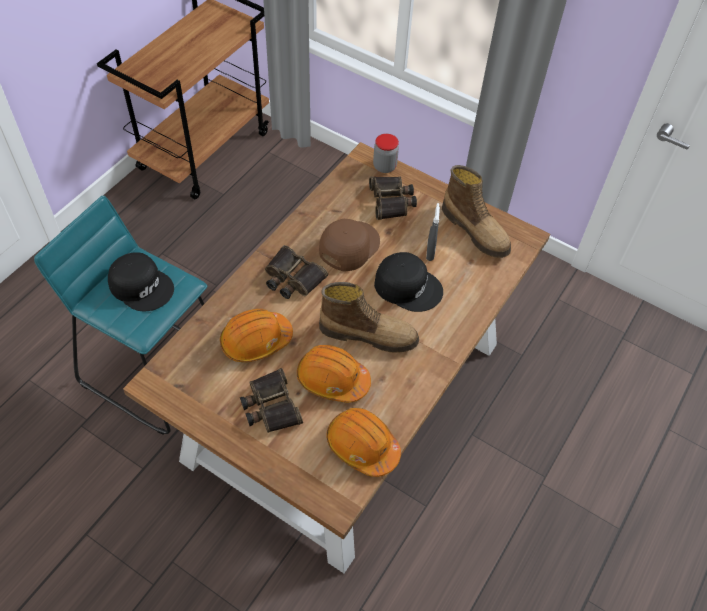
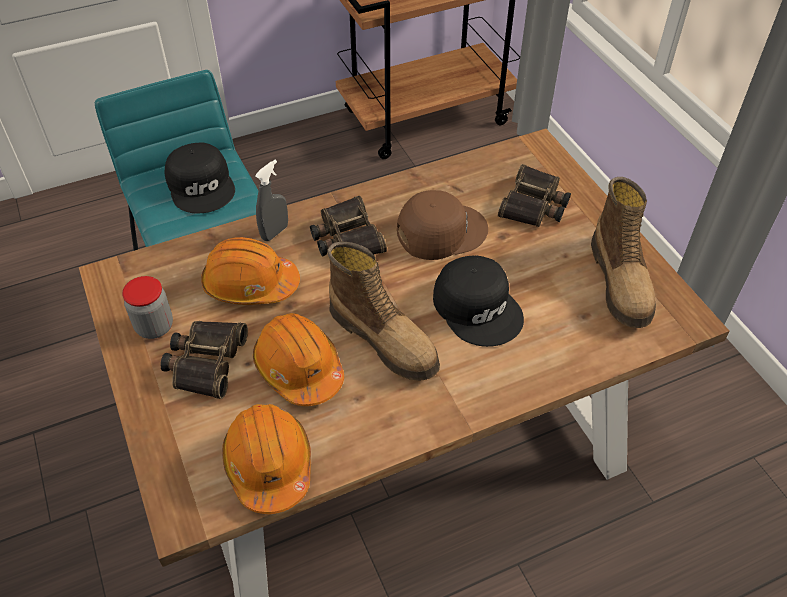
camera: 35 degrees right, 5 degrees down
jar [373,134,399,173] -> jar moved to [122,276,173,339]
grey spray bottle [426,203,440,261] -> grey spray bottle moved to [255,160,288,241]

